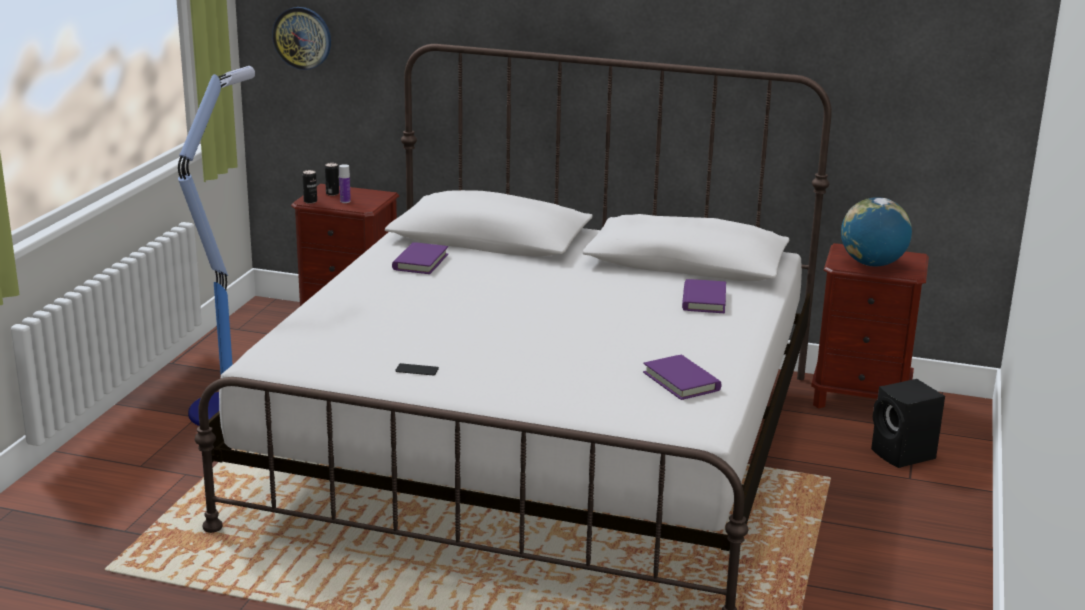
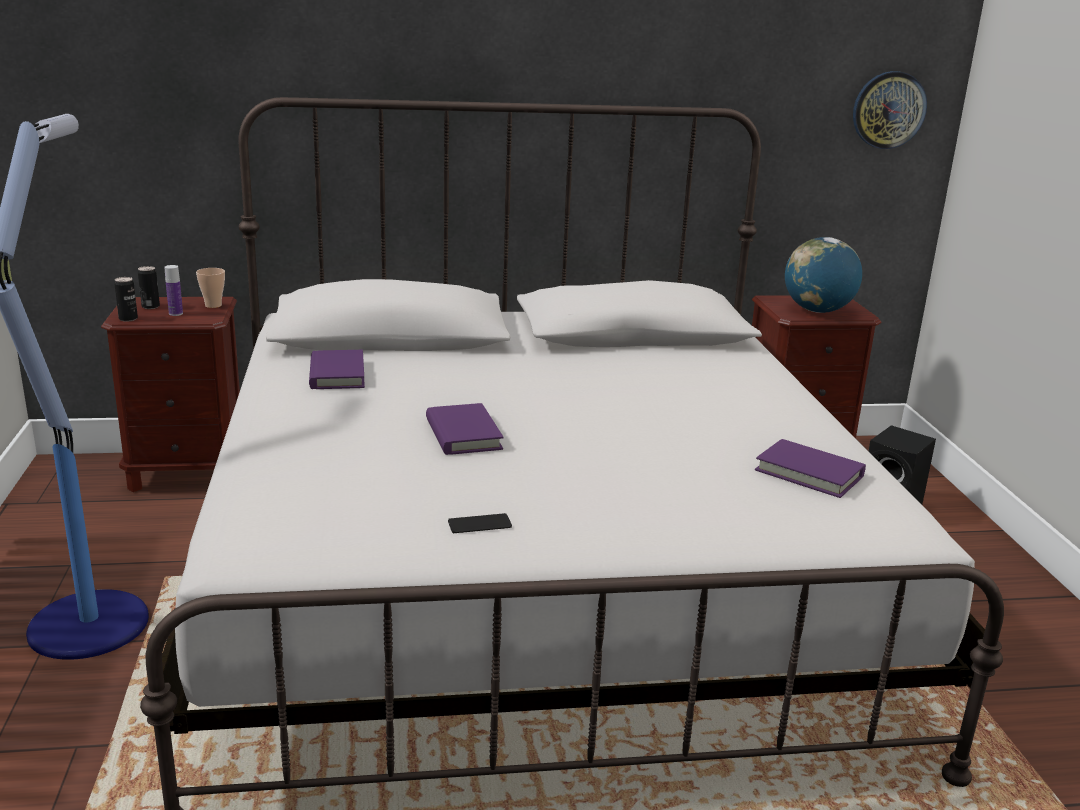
camera: 25 degrees left, 0 degrees up
wall clock [272,7,331,70] -> wall clock moved to [853,71,927,149]
purple book [682,279,726,313] -> purple book moved to [426,403,504,455]
none -> cup [196,268,225,308]

